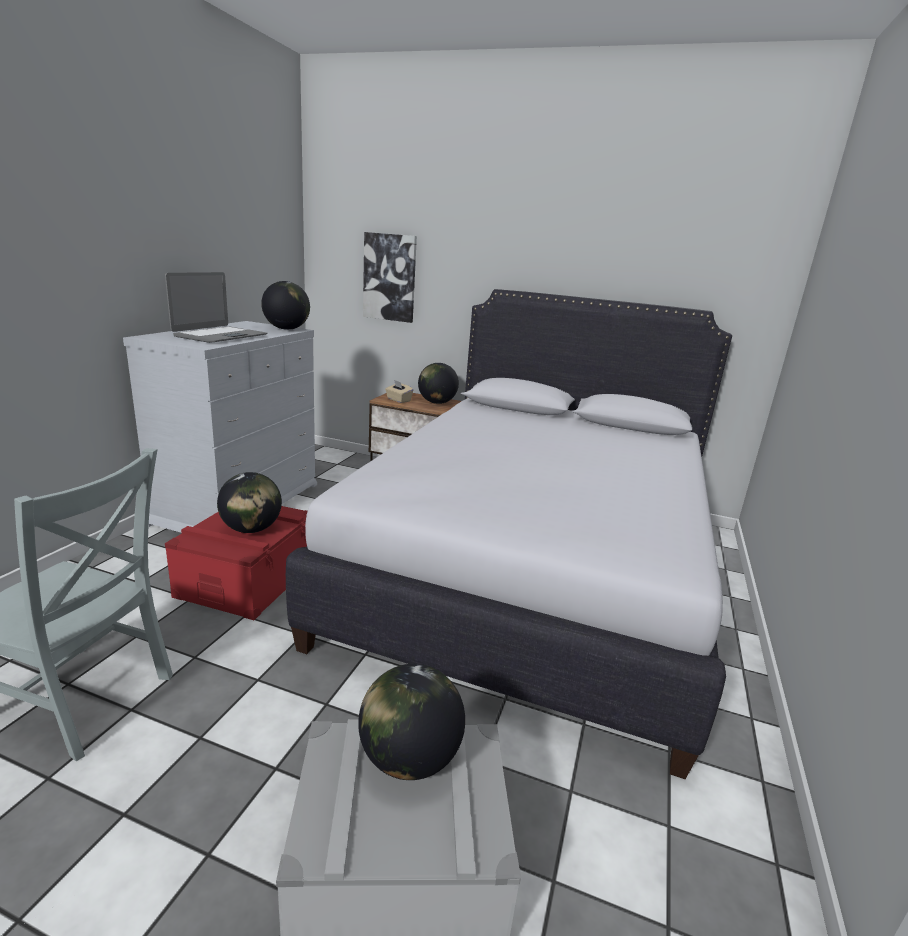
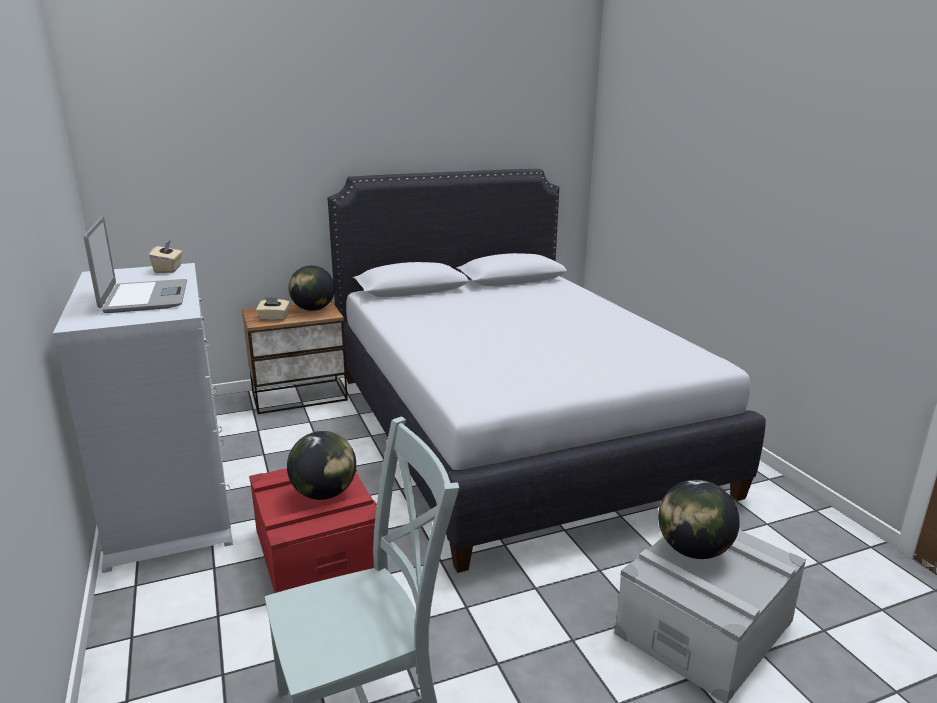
camera: 40 degrees left, 0 degrees up
globe [261,281,310,330] -> beige tissue box [149,240,182,273]
picture [363,232,417,323] -> none

